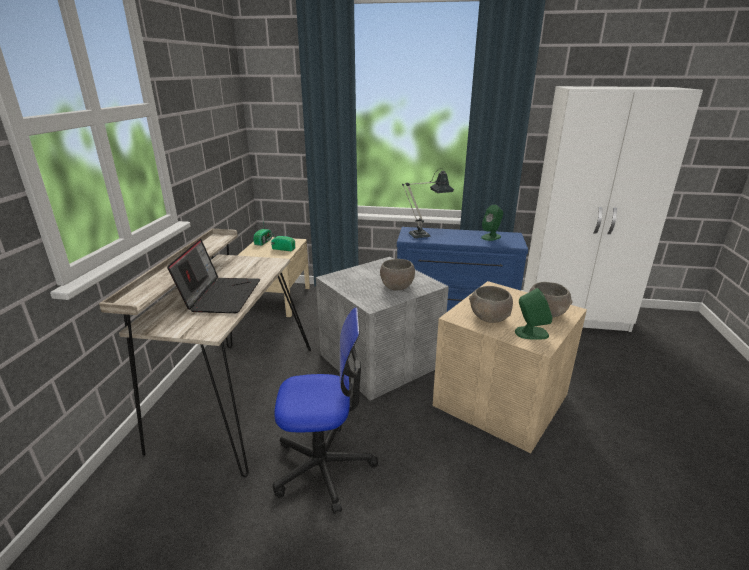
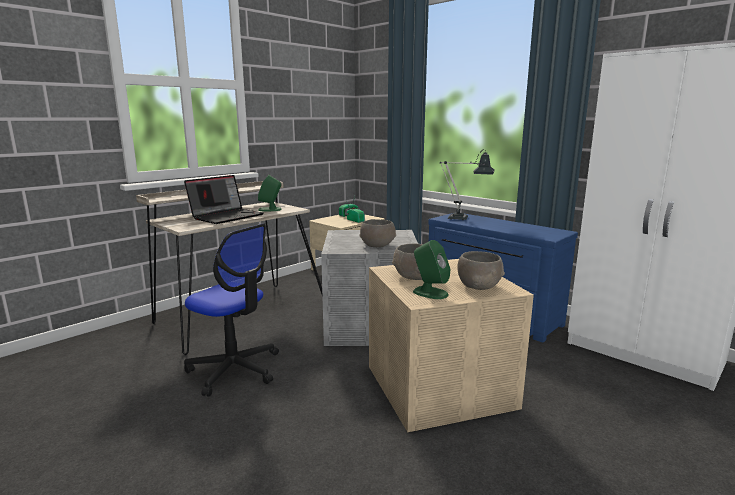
camera: 35 degrees right, 10 degrees down
green speaker [481,205,503,241] -> green speaker moved to [258,175,282,211]

